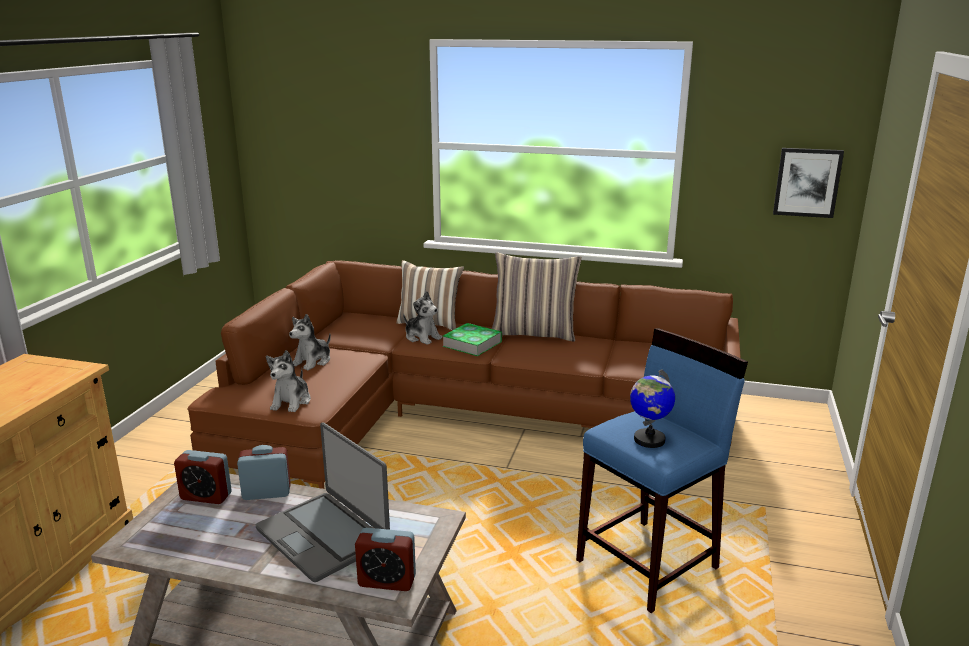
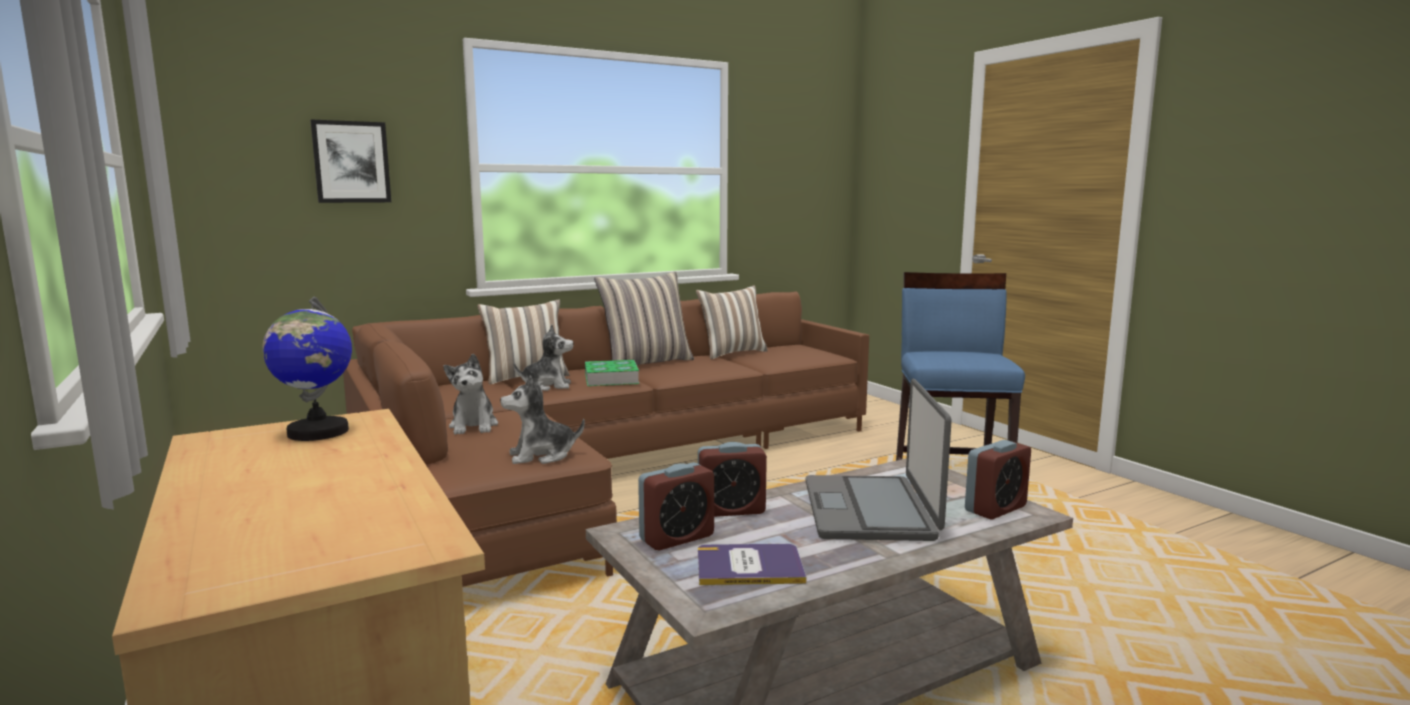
camera: 45 degrees left, 10 degrees down
alarm clock [237,445,291,500] -> alarm clock turned 135 degrees counterclockwise [698,442,767,517]
laptop [256,422,390,582] -> laptop turned 90 degrees clockwise [806,379,952,541]
plush toy [266,350,311,412] -> plush toy turned 105 degrees clockwise [500,375,585,464]
globe [630,369,675,448] -> globe moved to [263,296,352,441]
picture [773,148,844,218] -> picture moved to [310,119,391,203]
none -> pillow [696,286,768,359]
none -> book [698,544,806,585]

